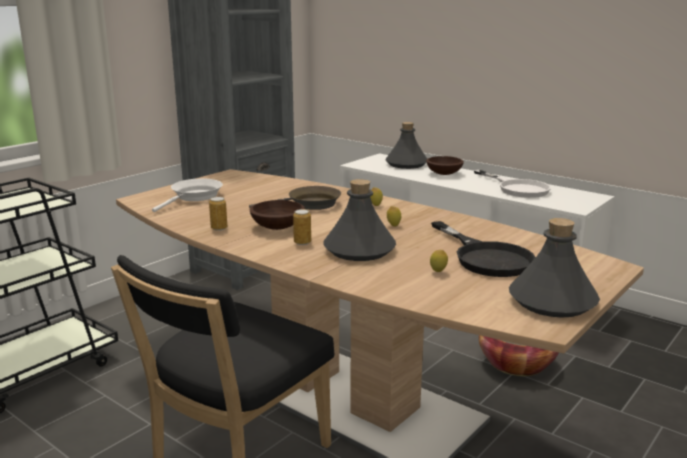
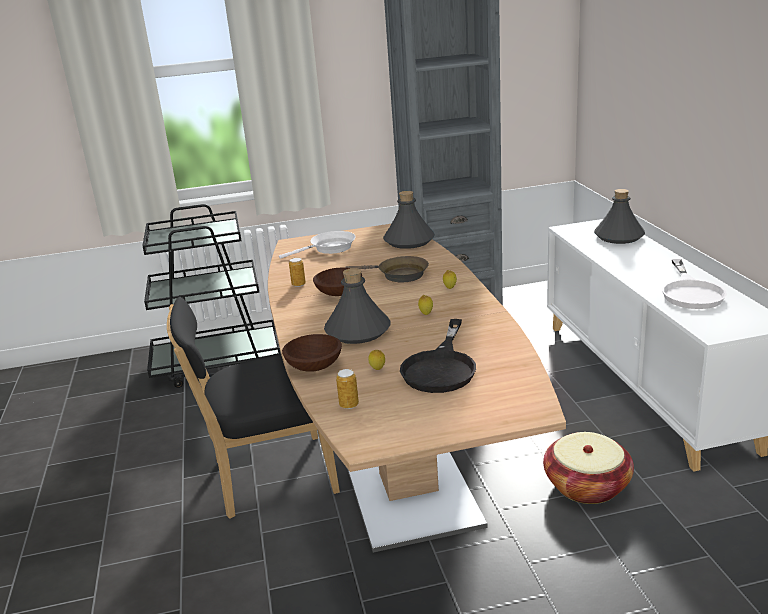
camera: 40 degrees right, 5 degrees up
can [293,209,311,245] -> can moved to [336,369,359,409]
brown bowl [426,156,464,175] -> brown bowl moved to [282,334,342,372]
grey bottle [509,218,600,318] -> grey bottle moved to [383,191,435,249]

